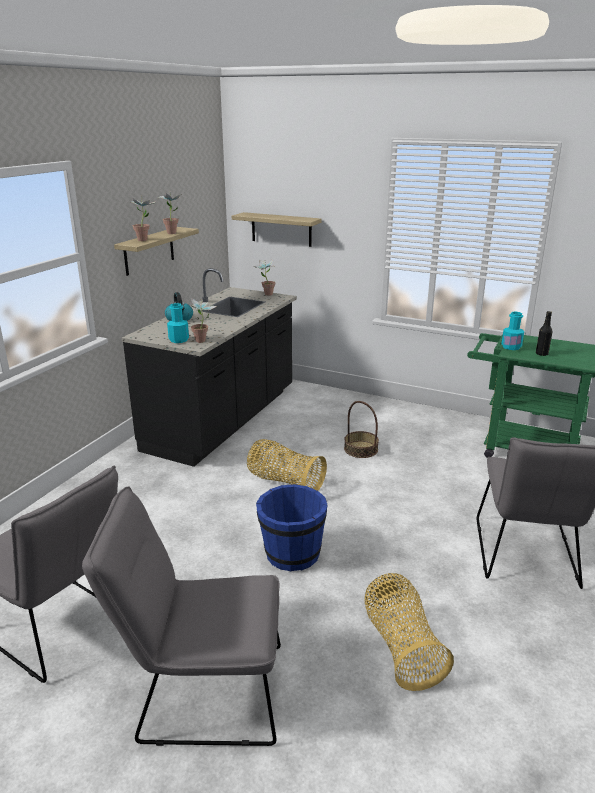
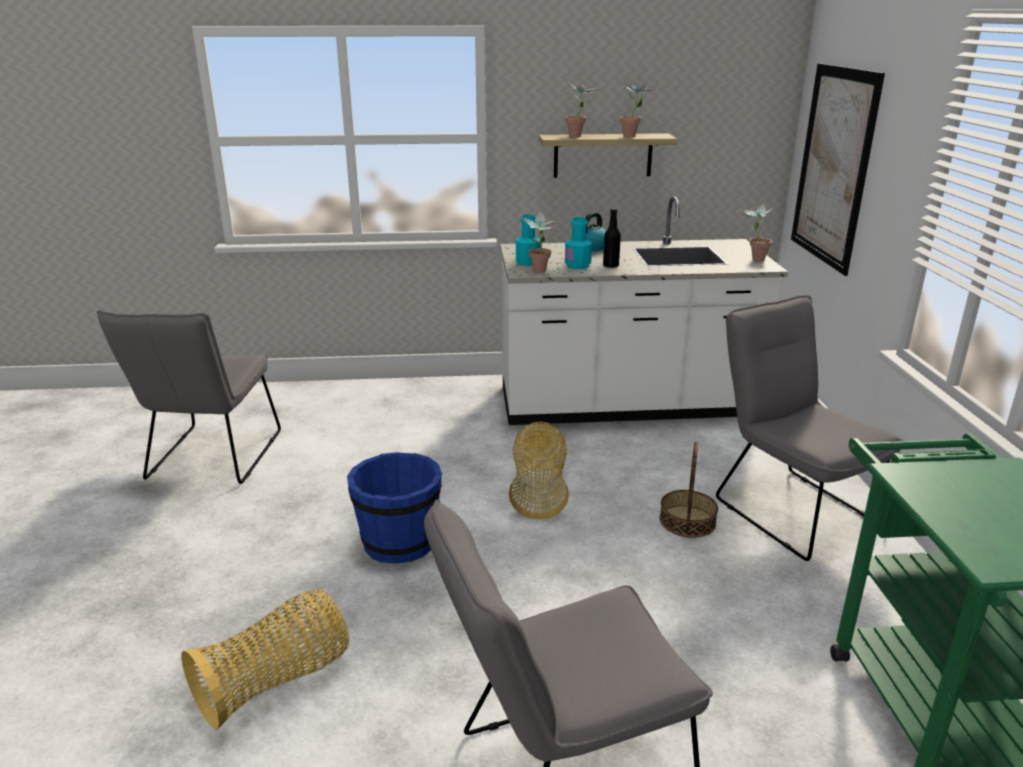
camera: 60 degrees right, 0 degrees up
grey chair [82,487,281,746] -> grey chair moved to [716,295,903,561]
black counter [122,268,297,467] -> white counter [500,196,788,425]
shelf [232,212,322,247] -> picture [791,63,885,276]
turquoise bottle [502,312,524,350] -> turquoise bottle moved to [565,217,592,269]
black bottle [536,311,553,356] -> black bottle moved to [603,208,621,268]

